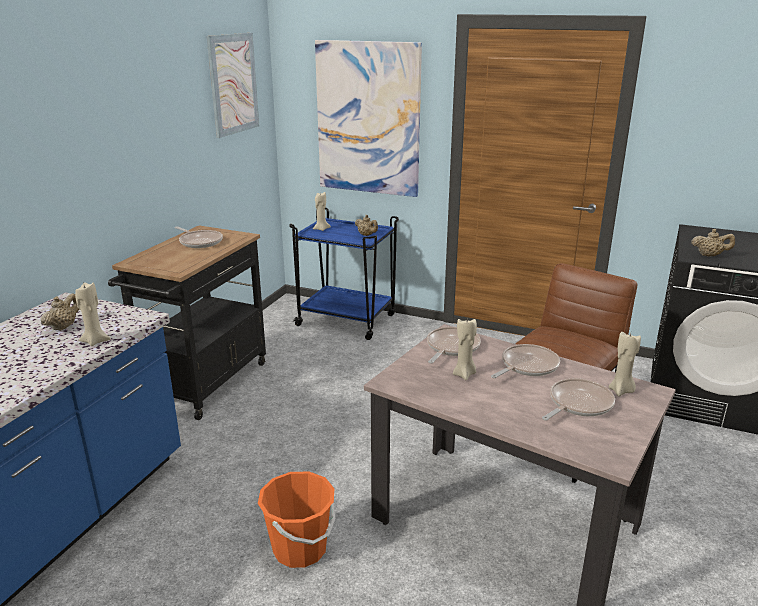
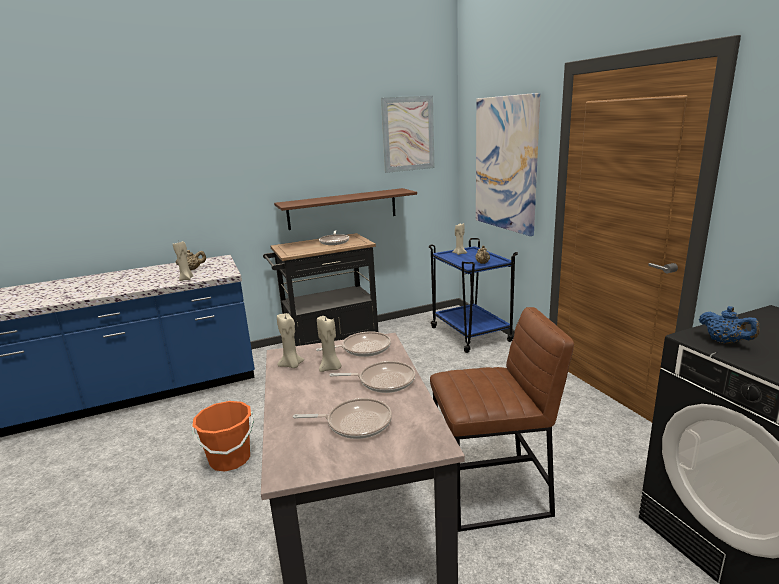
camera: 45 degrees right, 5 degrees down
beige candle [609,332,641,397] -> beige candle moved to [277,313,304,368]
beige teapot [691,229,735,257] -> blue teapot [699,306,760,344]
none -> brown shelf [274,188,417,230]

